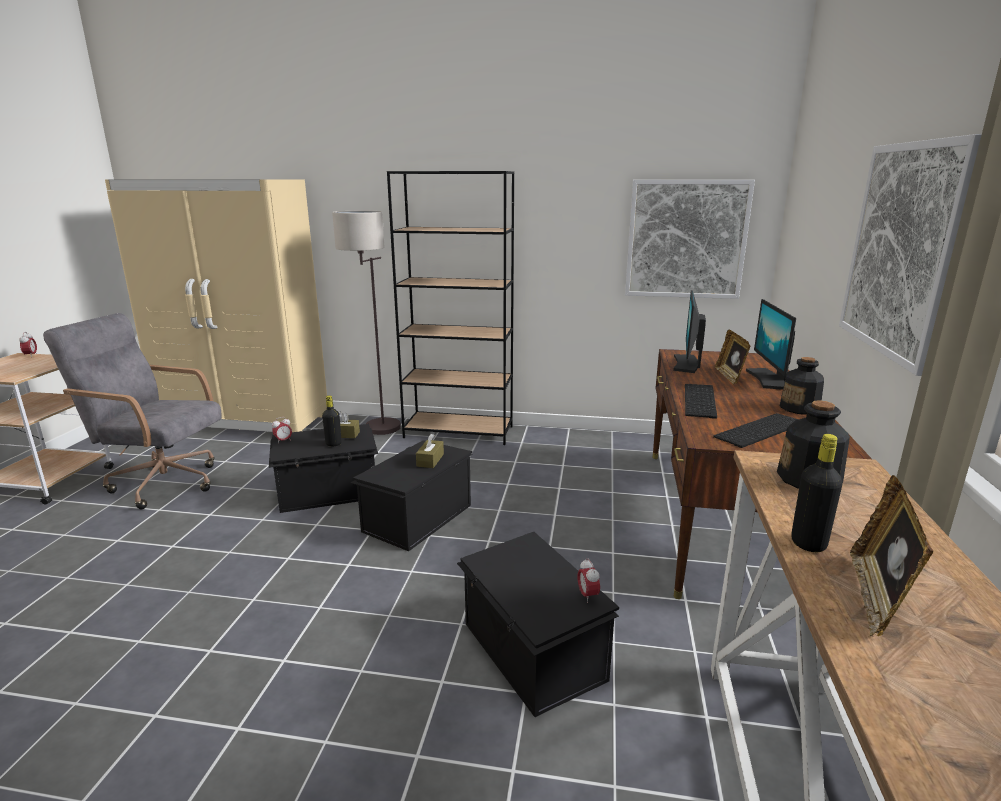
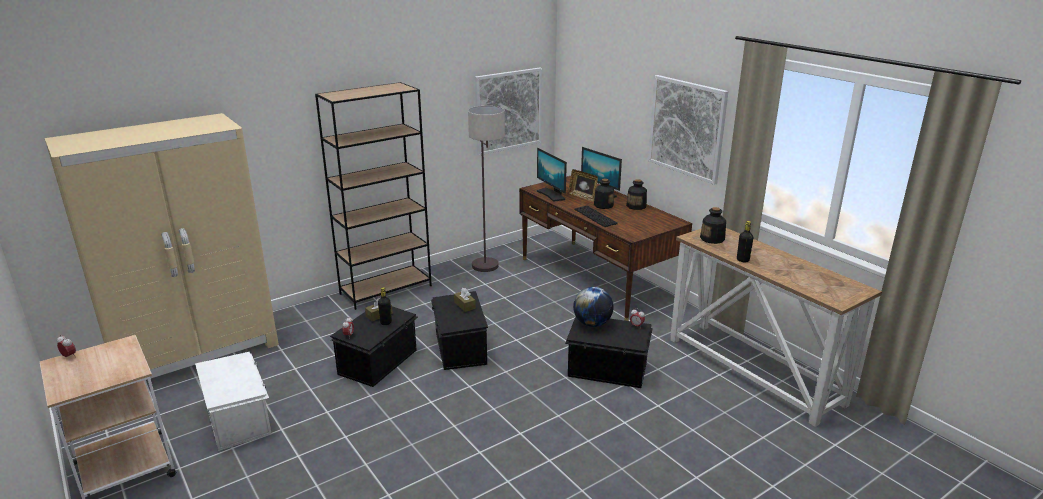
camera: 45 degrees left, 5 degrees up
grey office chair [43,313,222,509] -> white storage box [195,352,272,451]
grey floor lamp [332,211,401,435] -> grey floor lamp moved to [468,106,505,272]
keyboard [713,413,798,448] -> none
picture frame [850,475,933,637] -> none
none -> globe [573,287,613,327]
none -> bottle [594,179,614,209]

